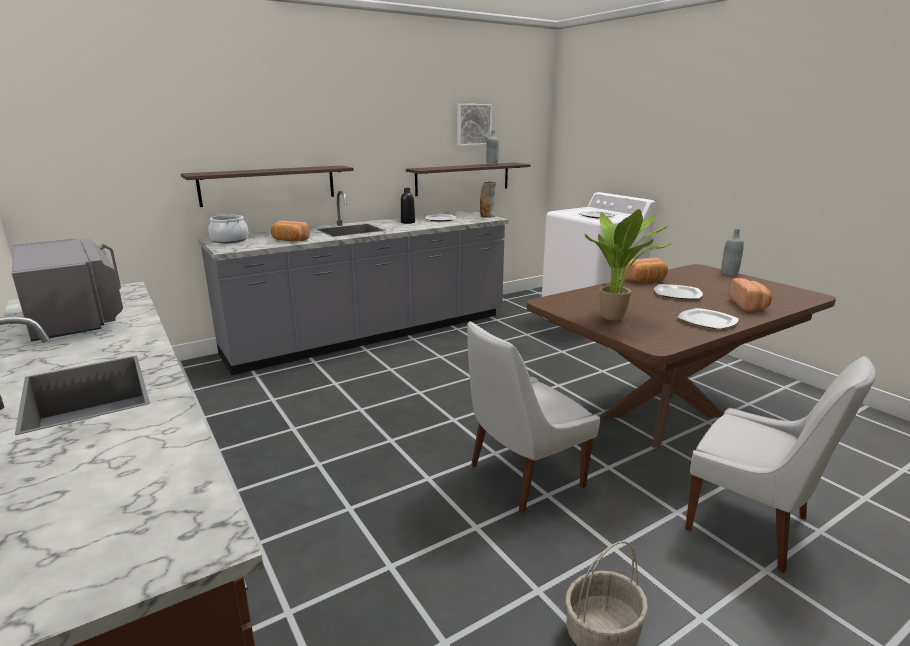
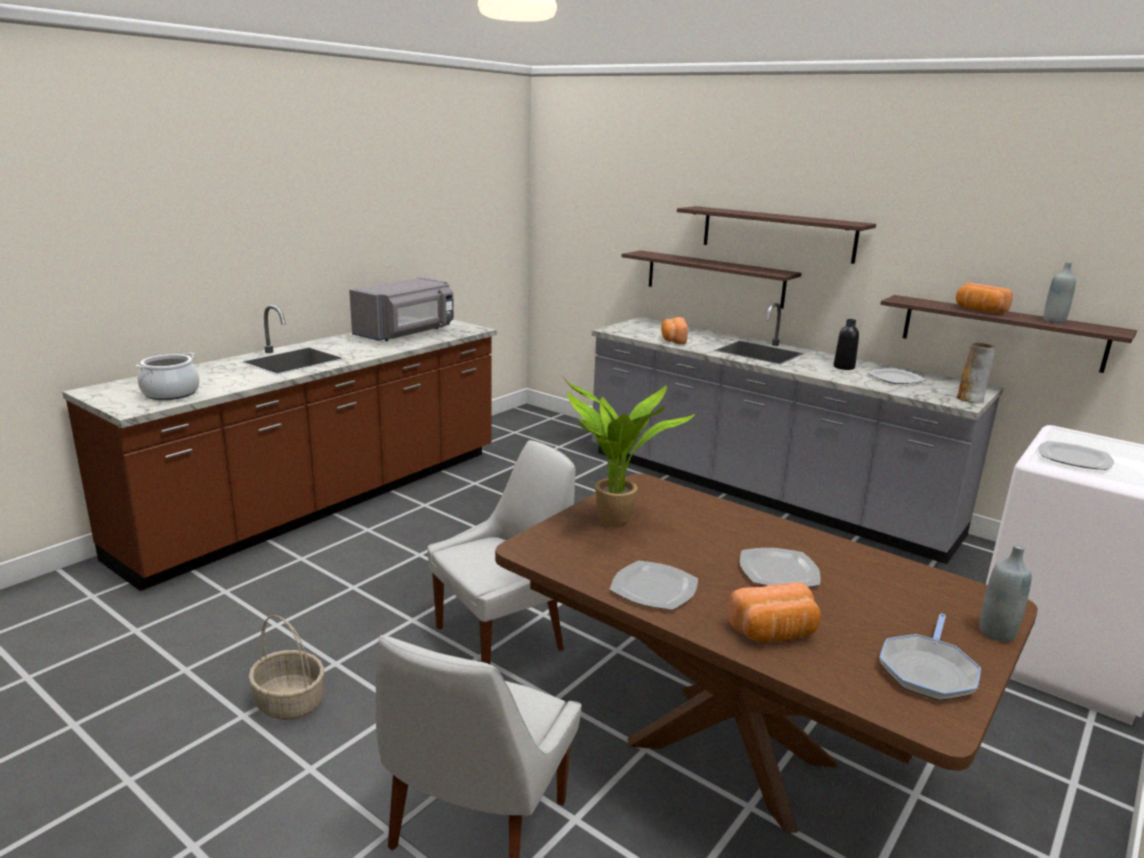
camera: 70 degrees right, 0 degrees up
cooking pot [208,214,248,243] -> cooking pot moved to [135,352,200,400]
picture [457,104,492,146] -> none
white chair [467,321,600,513] -> white chair turned 105 degrees clockwise [428,440,576,664]
bread [624,258,668,282] -> bread moved to [956,283,1013,314]
none -> shelf [677,206,876,264]
none -> frying pan [880,613,981,701]

